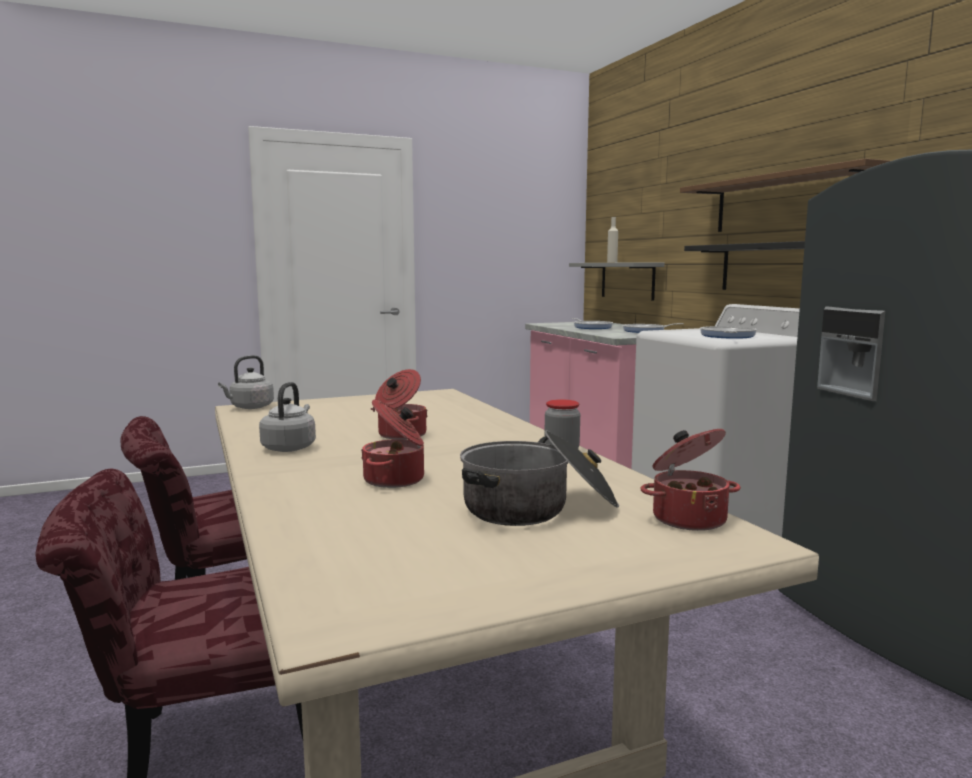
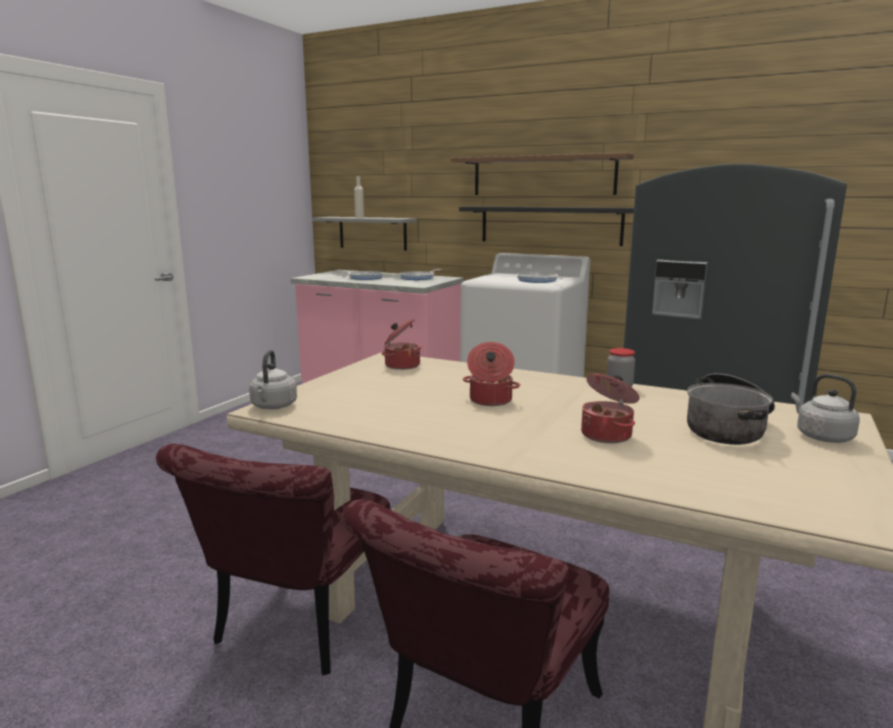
camera: 40 degrees left, 5 degrees up
grey kettle [259,382,316,452] -> grey kettle moved to [791,374,860,443]
cooking pot [641,429,741,531] -> cooking pot moved to [382,319,422,370]

